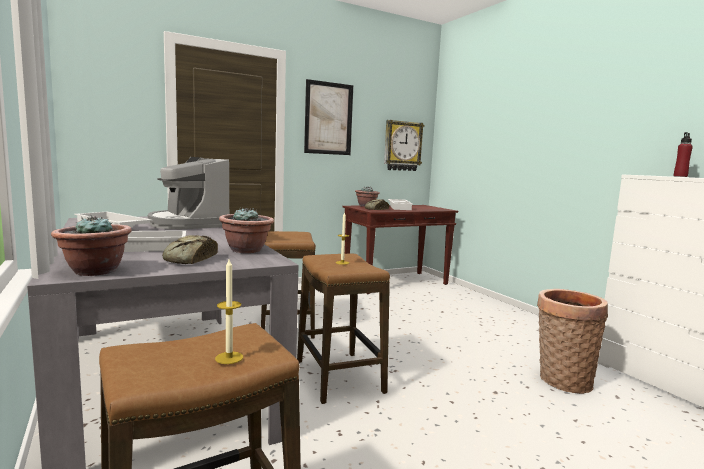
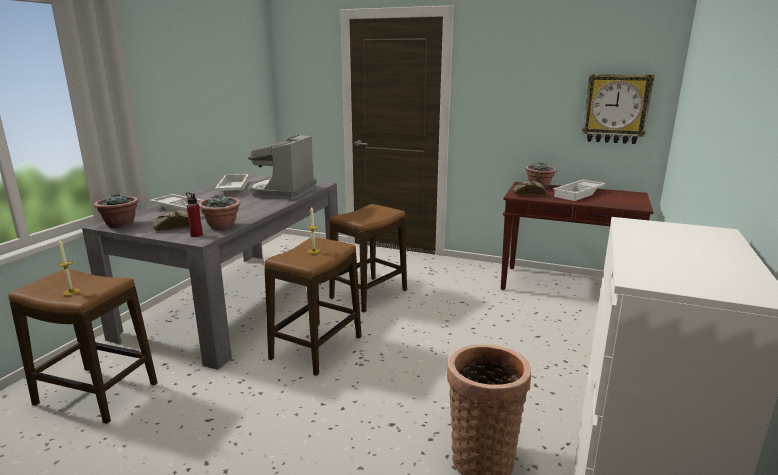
camera: 50 degrees right, 10 degrees up
picture [304,79,353,155] -> none
red bottle [674,132,693,177] -> red bottle moved to [186,192,203,237]

